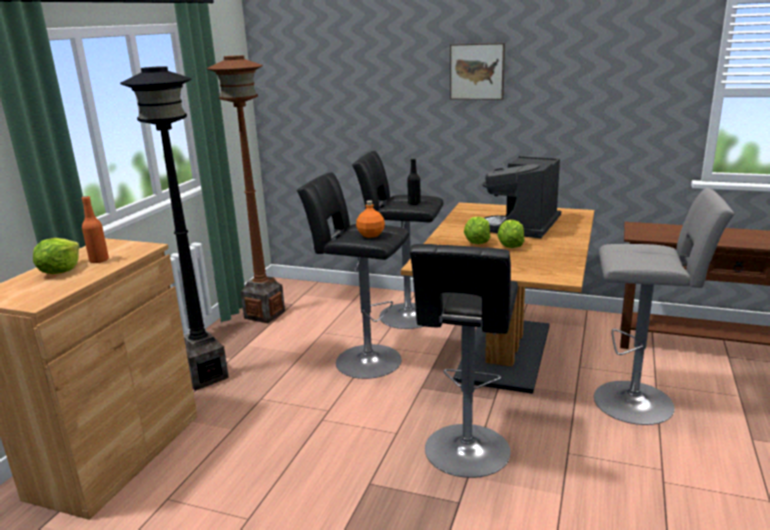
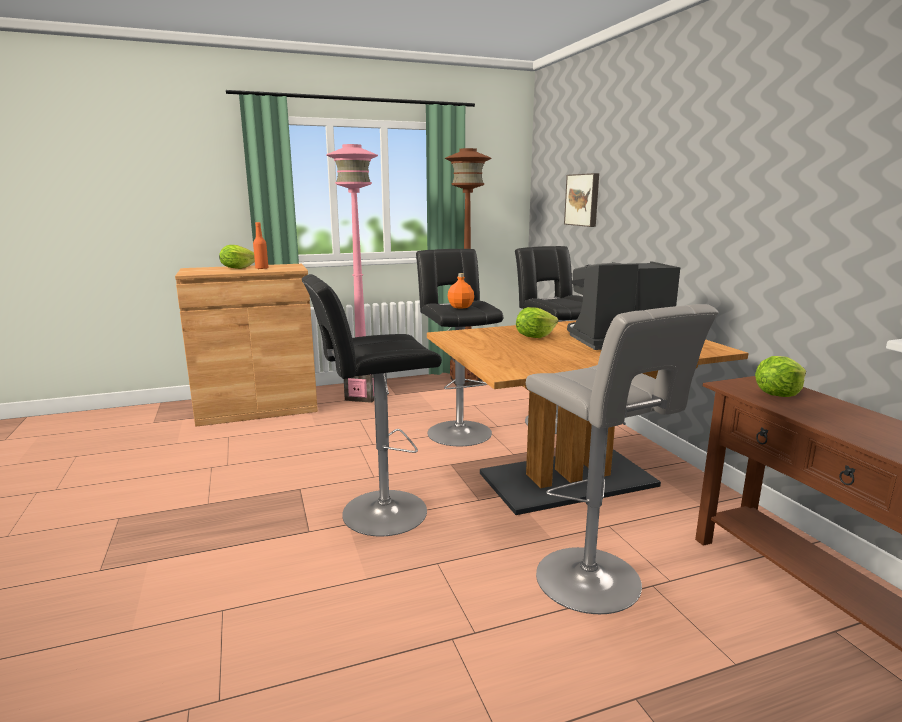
camera: 50 degrees right, 5 degrees down
black floor lamp [120,66,229,391] -> pink floor lamp [326,144,378,403]
black bottle [407,158,421,205] -> none
picture [450,43,505,100] -> picture moved to [564,173,599,227]
lettuce [497,220,525,248] -> lettuce moved to [755,356,806,397]

